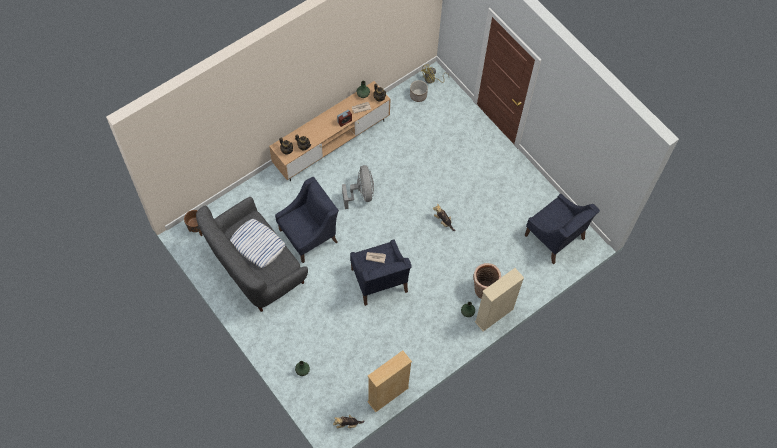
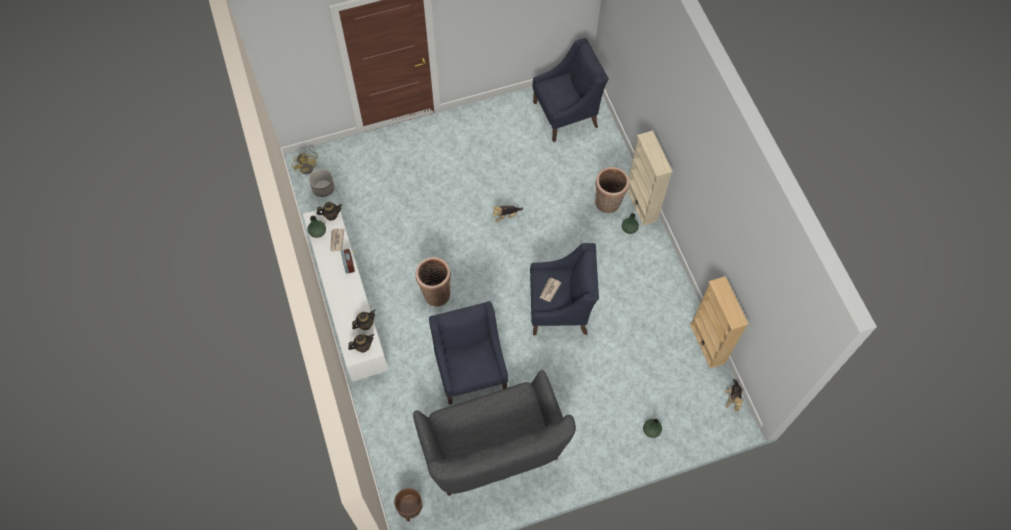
camera: 70 degrees left, 0 degrees up
pillow [230,219,285,268] -> none
brown tv stand [269,81,390,181] -> white tv stand [303,204,388,382]
grey fan [342,165,374,209] -> basket [415,257,451,307]

